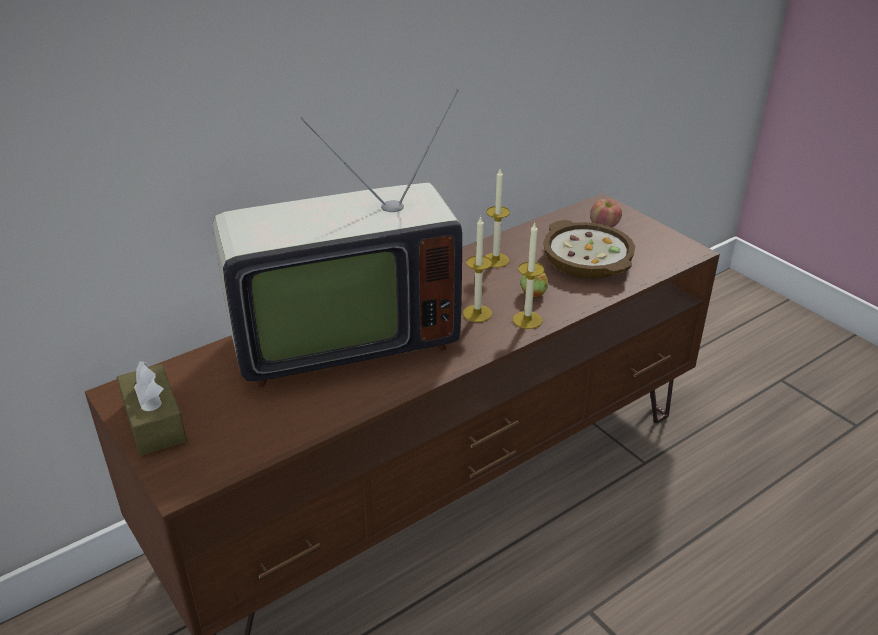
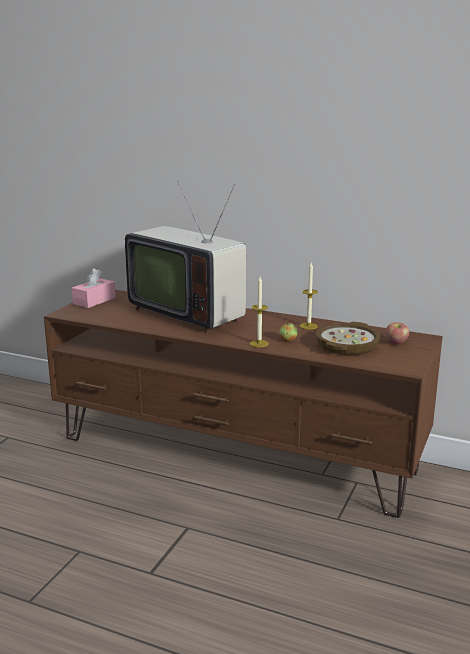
camera: 60 degrees right, 15 degrees down
brown tissue box [117,360,187,456] -> pink tissue box [72,268,116,308]
candle [463,216,492,322] -> none

